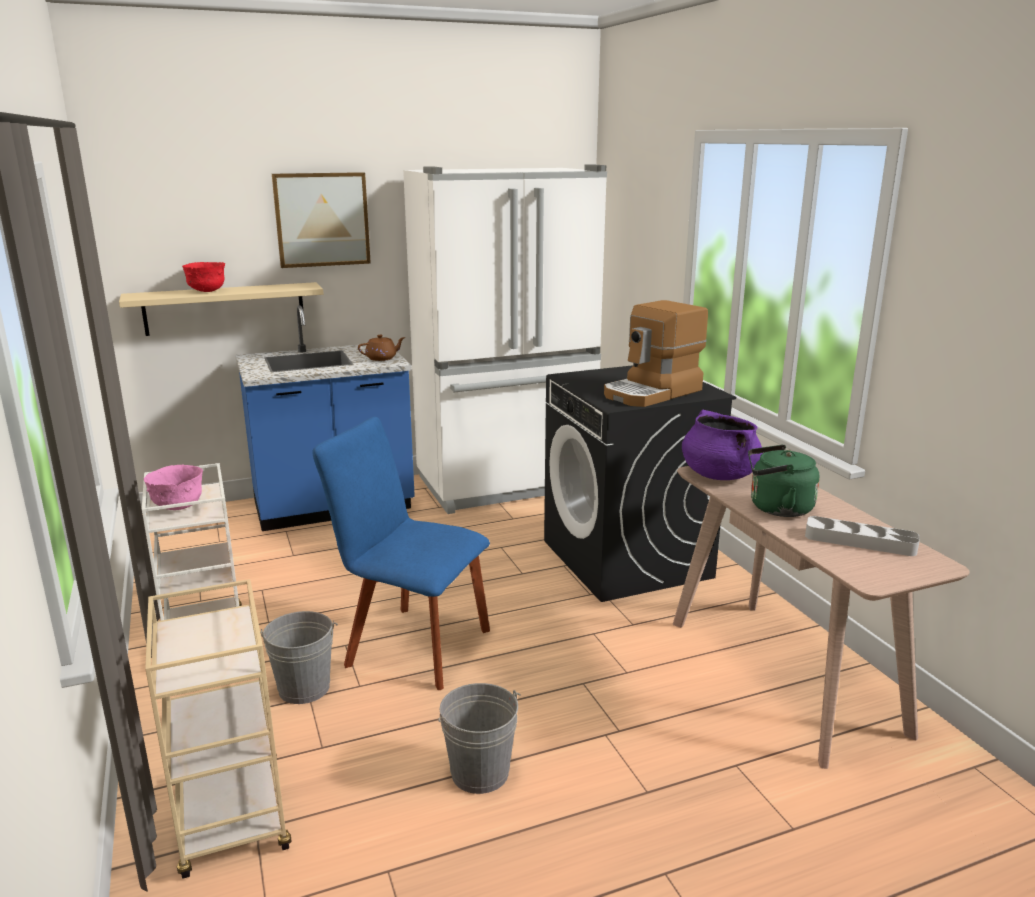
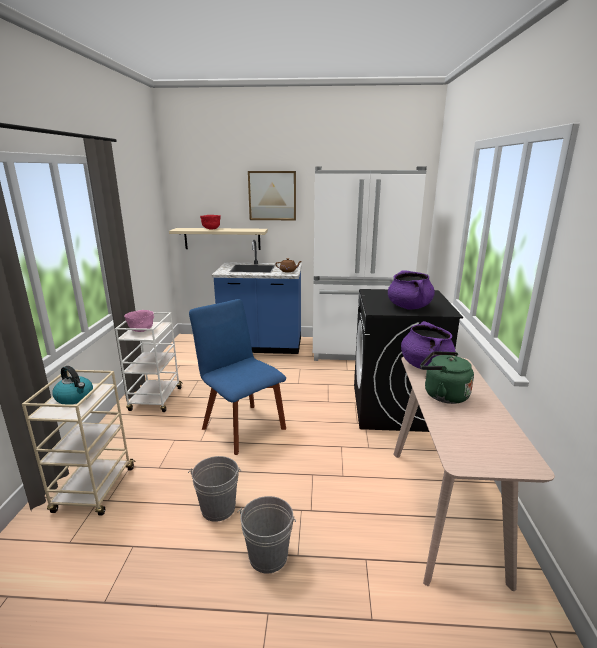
camera: 25 degrees right, 0 degrees up
grey bucket [260,611,338,704] -> grey bucket moved to [237,496,296,574]
coffee machine [604,300,708,407] -> purple cooking pot [388,271,435,310]
grey tray [805,516,919,556] -> none
none -> kettle [52,366,93,405]

